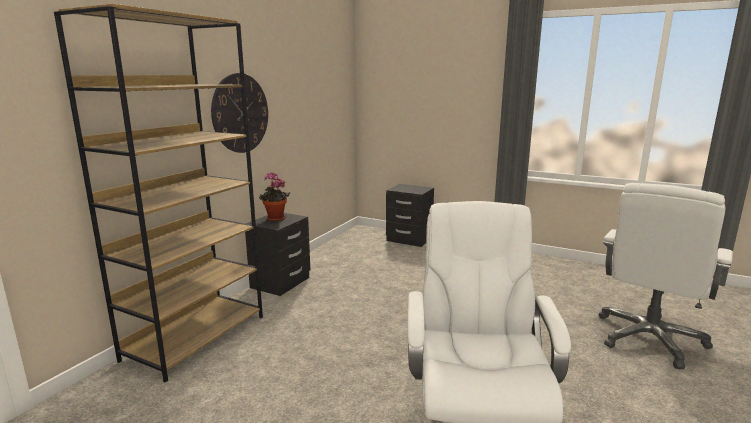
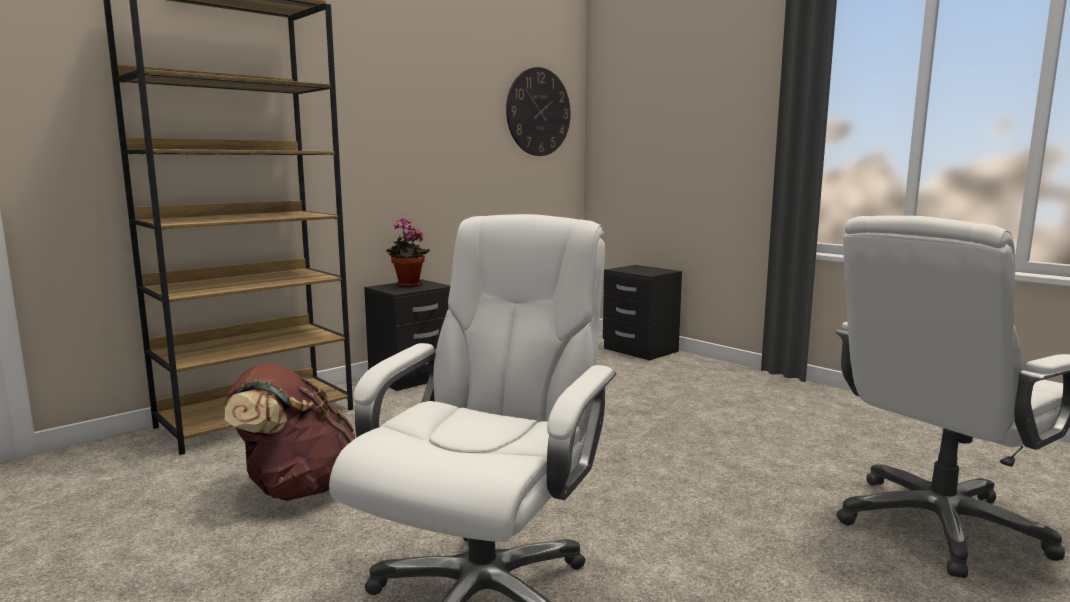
camera: 20 degrees right, 5 degrees down
wall clock [211,73,268,153] -> wall clock moved to [506,67,571,156]
none -> brown backpack [224,364,356,501]

